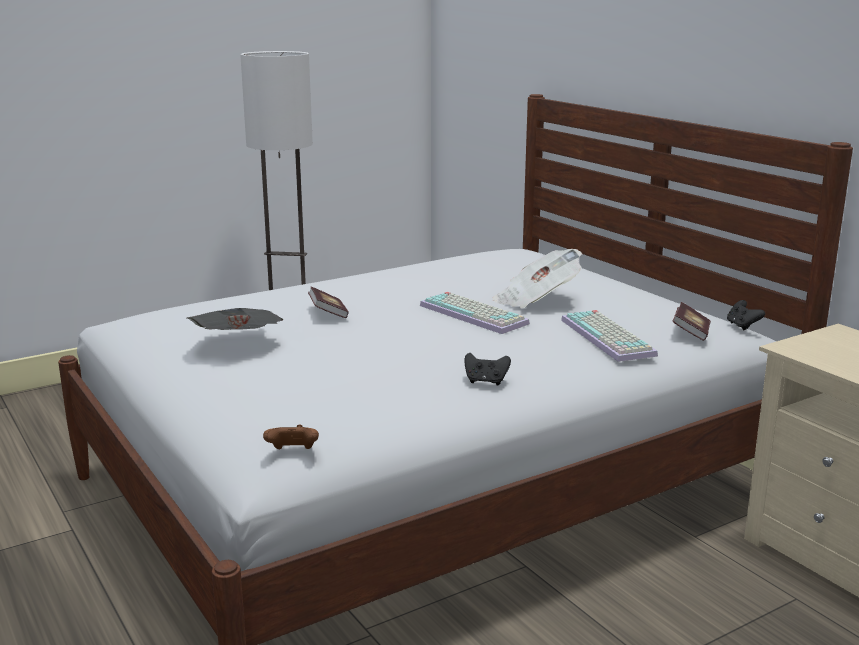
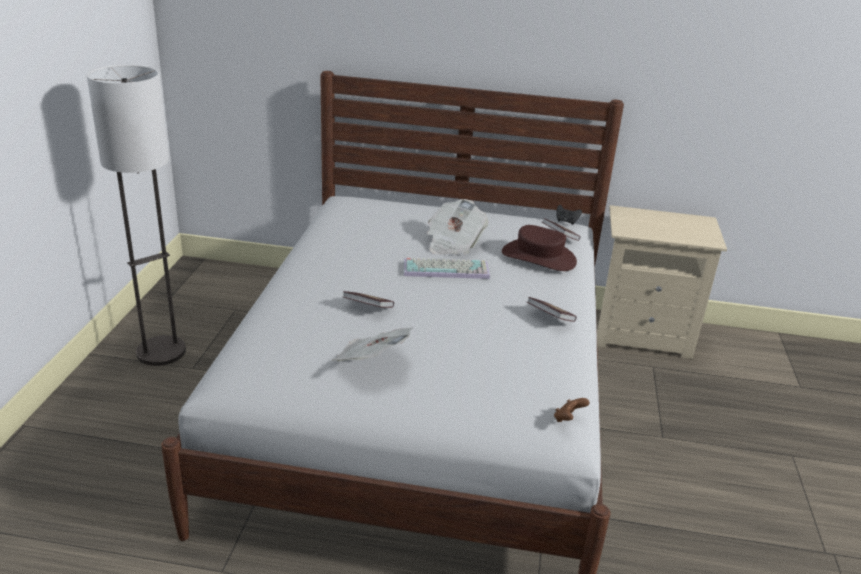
camera: 50 degrees left, 10 degrees up
black game controller [464,353,511,386] -> book [527,297,577,322]
keyboard [561,310,658,362] -> brown hat [502,225,577,271]

